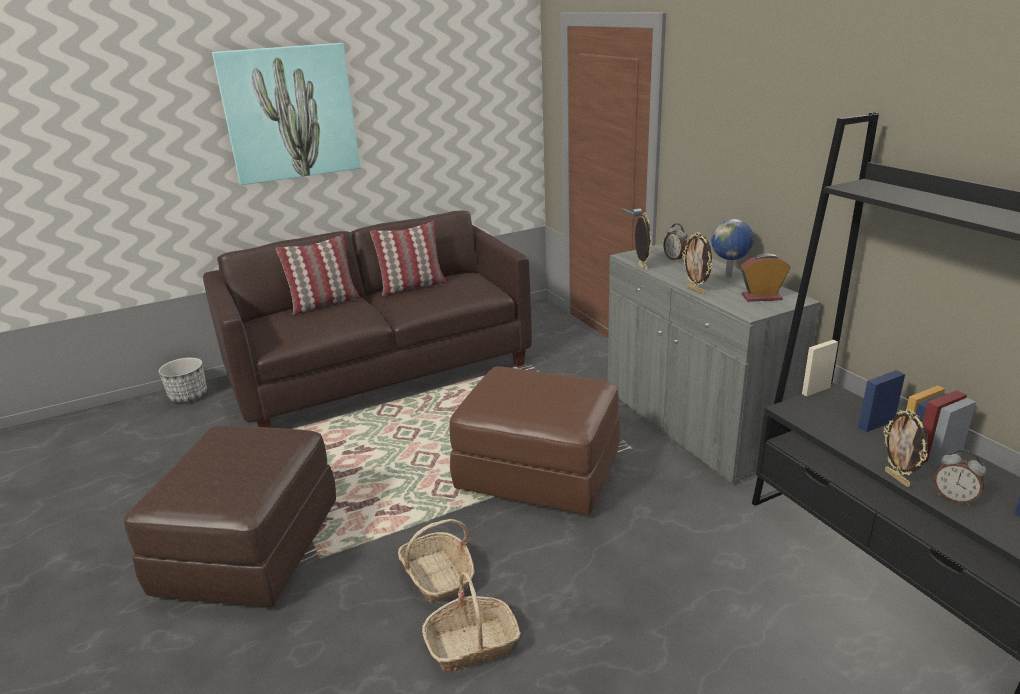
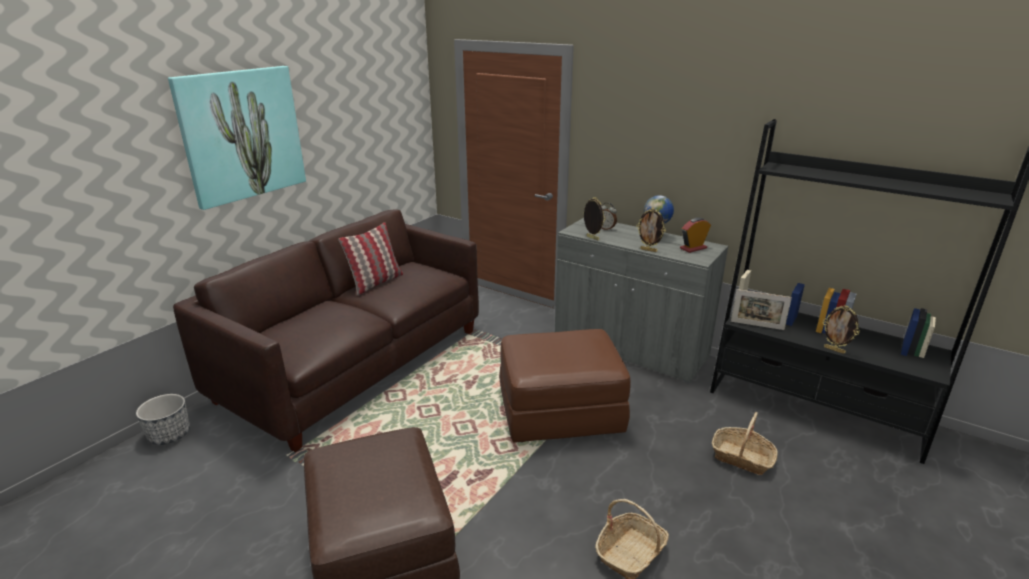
camera: 30 degrees left, 0 degrees up
pillow [276,235,360,315] -> none
basket [398,519,475,603] -> basket moved to [712,412,778,475]
alarm clock [934,450,986,506] -> none
none -> picture frame [731,289,792,330]

